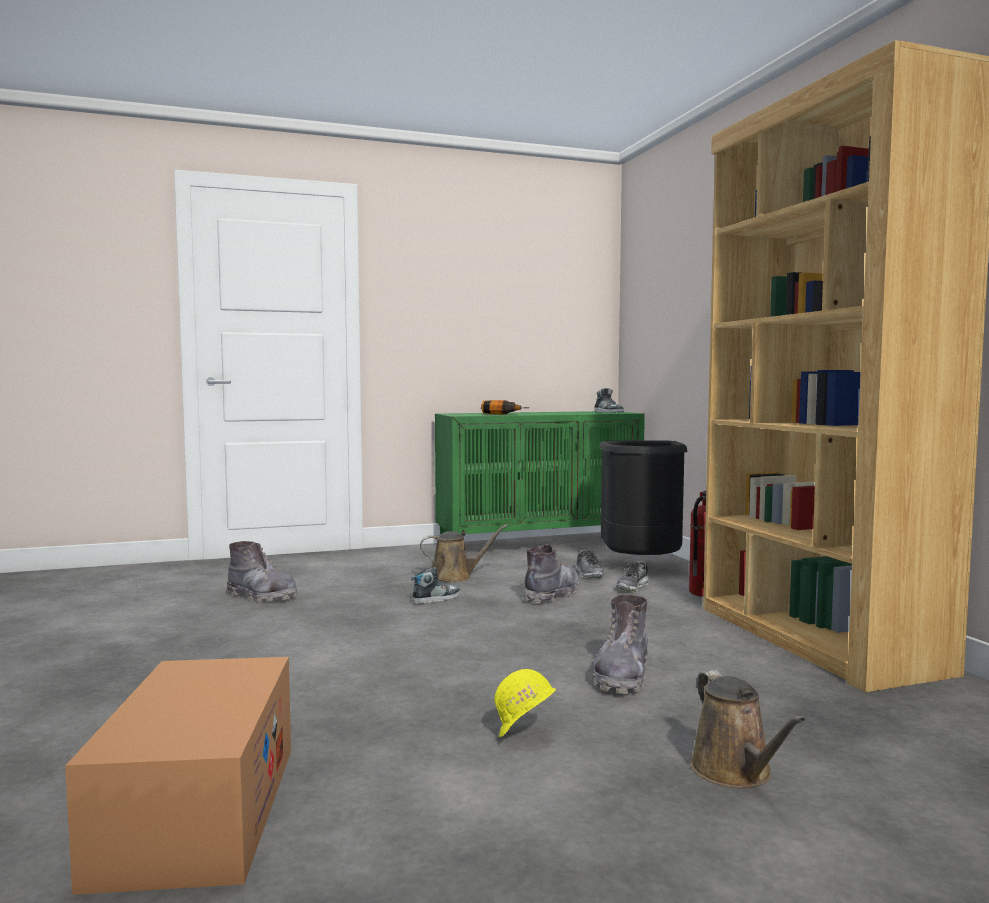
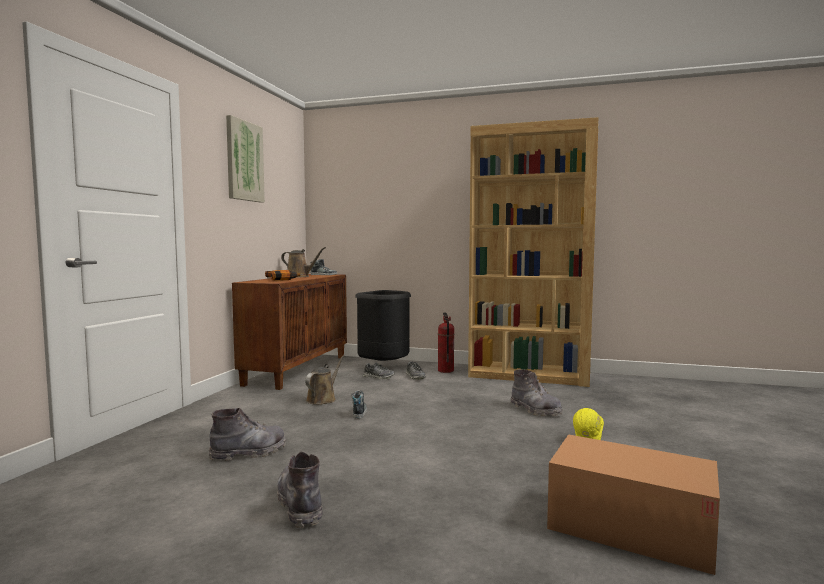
camera: 55 degrees left, 0 degrees up
green cabinet [435,411,645,534] -> brown cabinet [232,274,347,390]
grey boot [524,544,579,603] -> grey boot moved to [277,452,322,528]
brown watering can [690,670,806,788] -> brown watering can moved to [281,247,326,277]
none -> picture [226,115,265,203]

